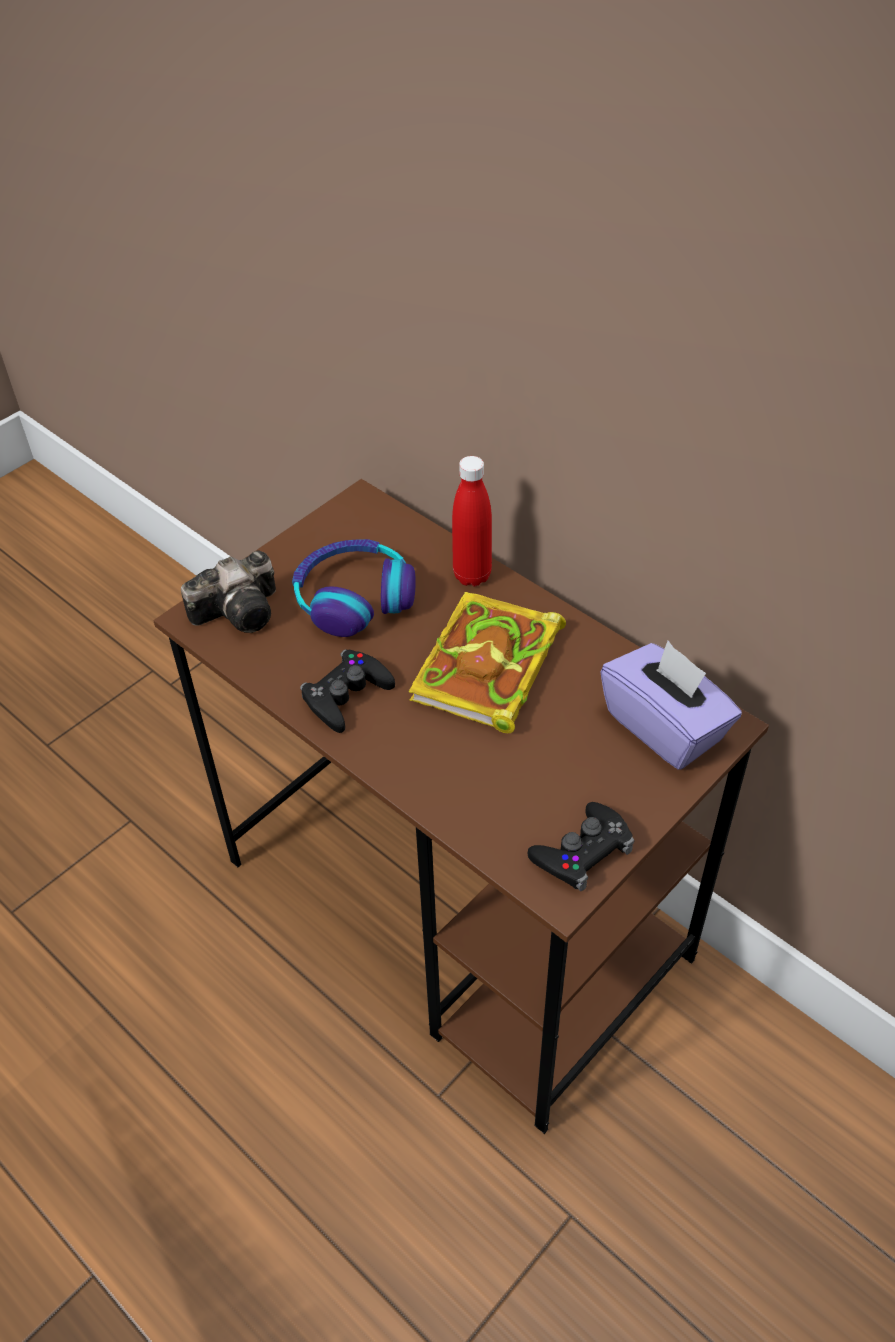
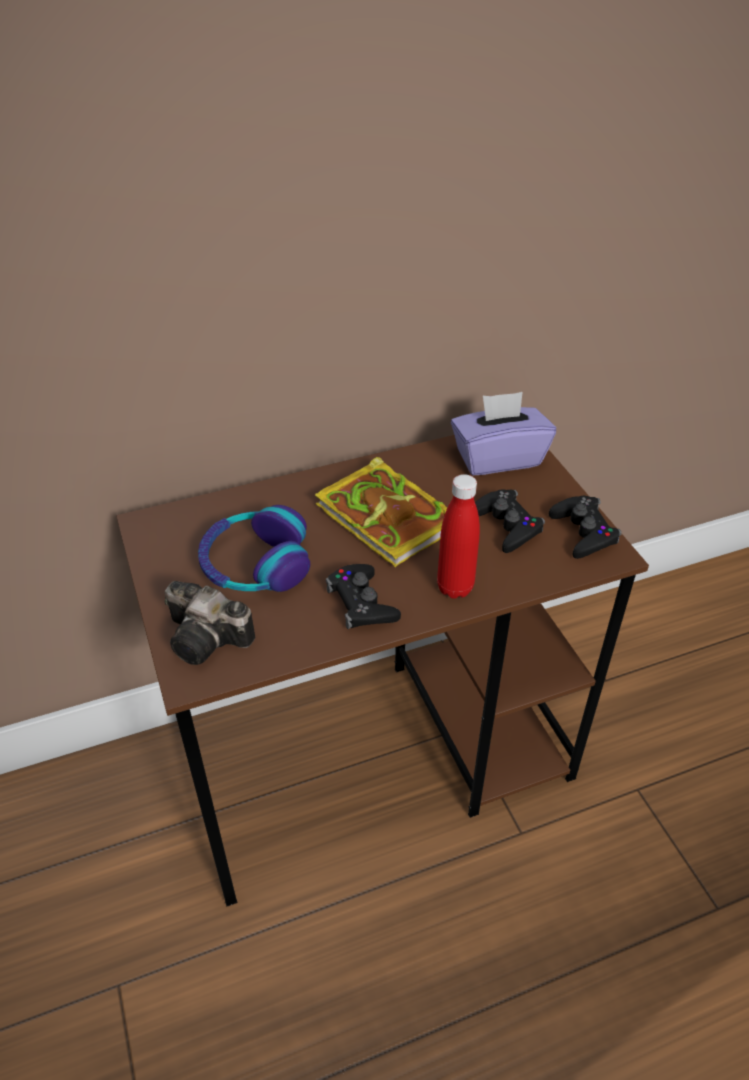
camera: 65 degrees left, 5 degrees down
camera [181,550,276,633] -> camera turned 120 degrees clockwise [164,581,255,665]
red bottle [452,456,492,586] -> red bottle moved to [437,474,480,599]
none -> black game controller [475,489,545,553]

